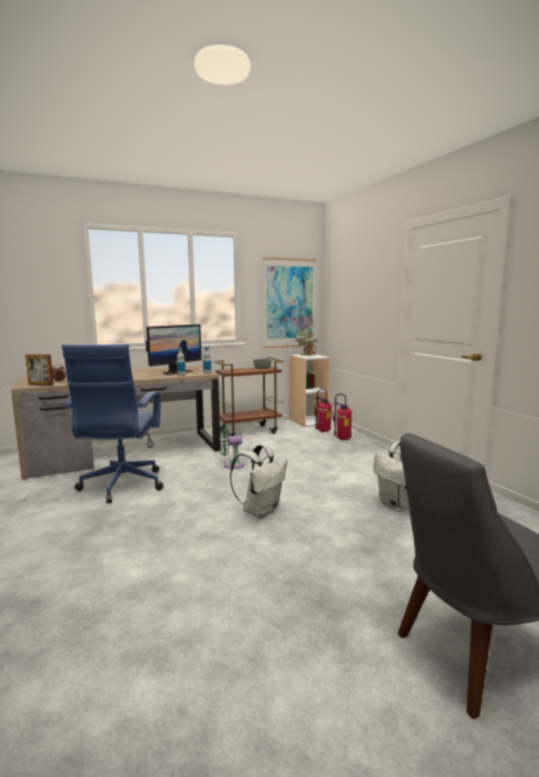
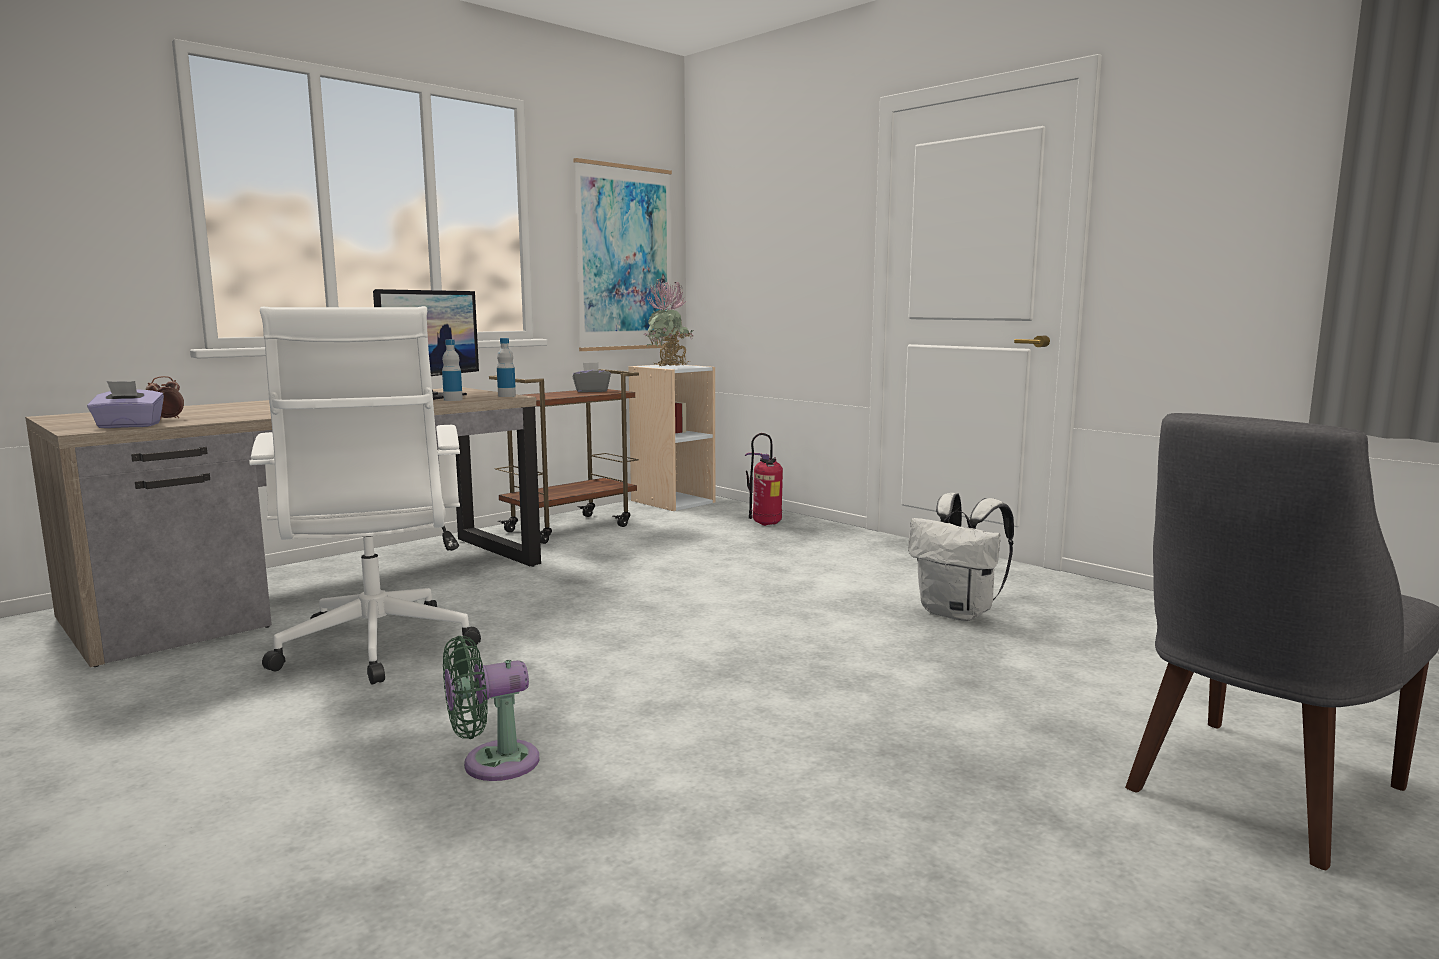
camera: 20 degrees left, 0 degrees up
picture frame [25,355,54,385] -> purple tissue box [87,381,164,428]
blue office chair [62,344,163,504] -> white office chair [249,306,481,685]
green fan [220,427,245,469] -> green fan moved to [443,636,539,781]
white backpack [230,444,287,519] -> none
fire extinguisher [314,388,332,432] -> none

